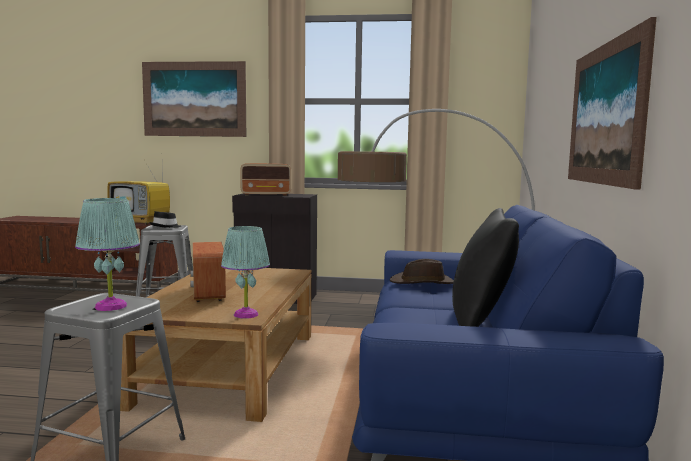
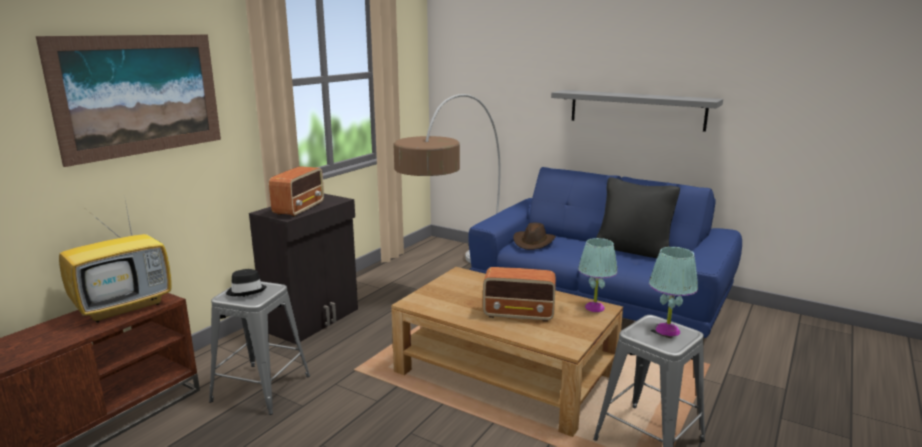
camera: 65 degrees left, 10 degrees up
picture [568,17,657,190] -> grey shelf [551,90,723,132]

